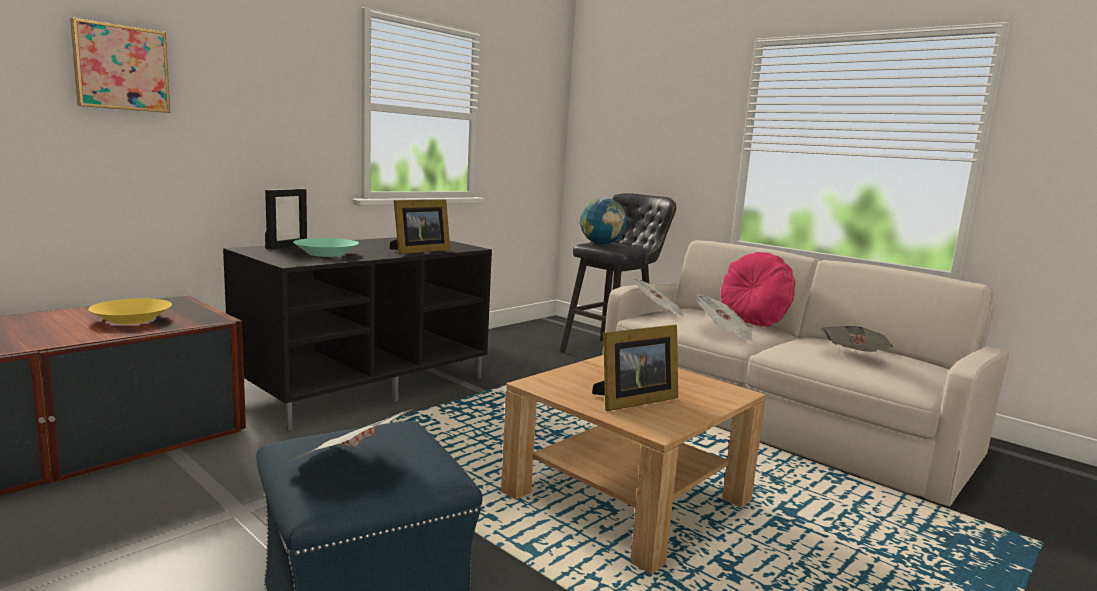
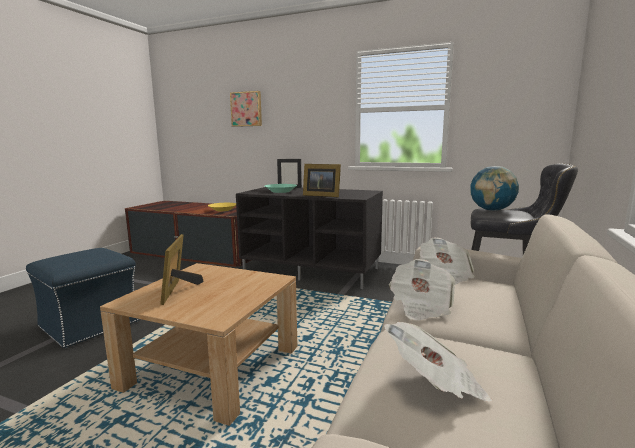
camera: 70 degrees right, 0 degrees up
newspaper [286,409,413,463] -> none
picture frame [592,325,678,411] -> picture frame turned 45 degrees clockwise [160,234,204,305]
pink pillow [720,252,795,327] -> none

